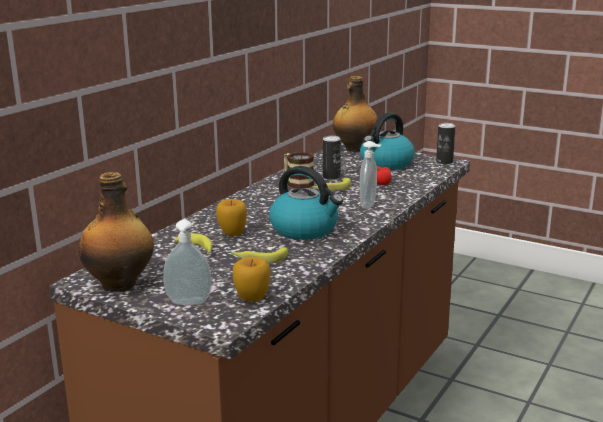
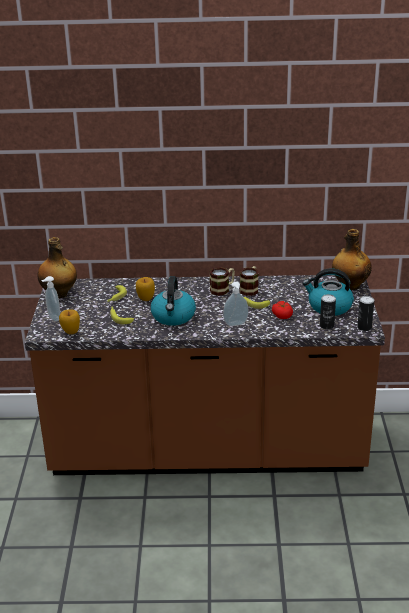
camera: 60 degrees right, 10 degrees up
can [323,136,341,180] -> can moved to [320,294,336,330]
none -> mug [209,267,235,296]

